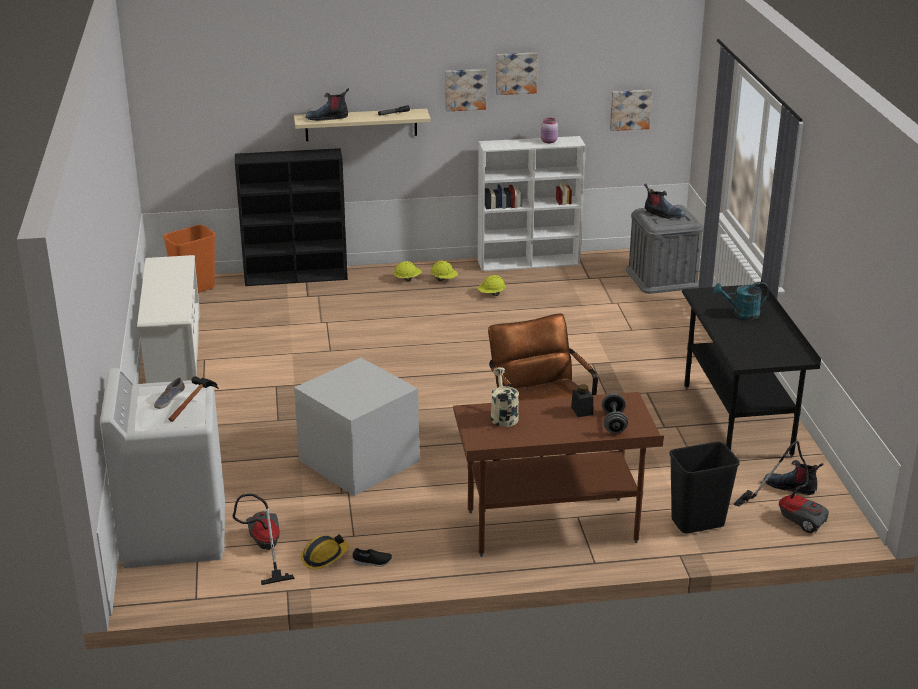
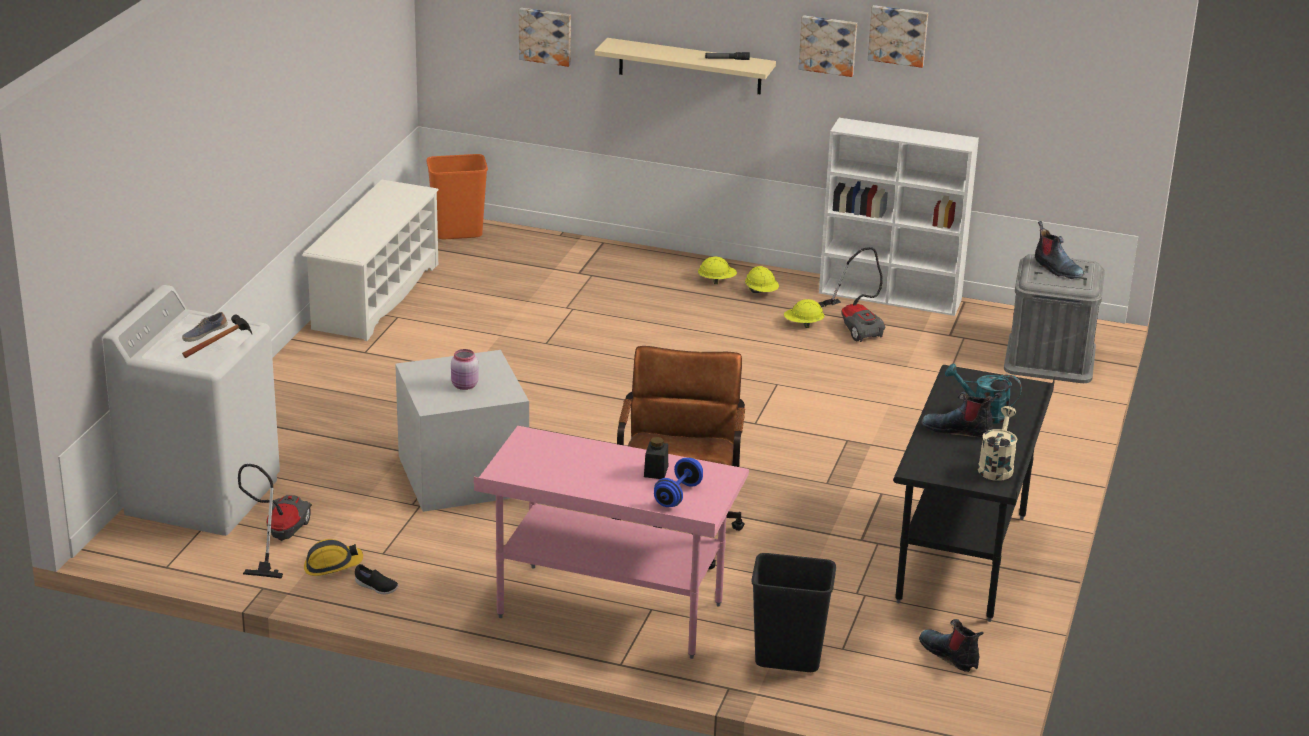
camera: 25 degrees right, 0 degrees up
black bookcase [235,148,348,286] -> none
boot [305,88,349,121] -> boot moved to [921,392,1000,437]
brown desk [453,392,664,557] -> pink desk [474,426,749,659]
beige watering can [491,367,519,427] -> beige watering can moved to [978,406,1018,481]
pink jar [541,118,558,143] -> pink jar moved to [451,349,479,390]
grey dumbbell [602,393,628,434] -> blue dumbbell [654,458,703,507]
picture [610,90,652,131] -> picture moved to [519,8,571,67]
vacuum cleaner [734,441,829,533] -> vacuum cleaner moved to [818,247,885,342]

